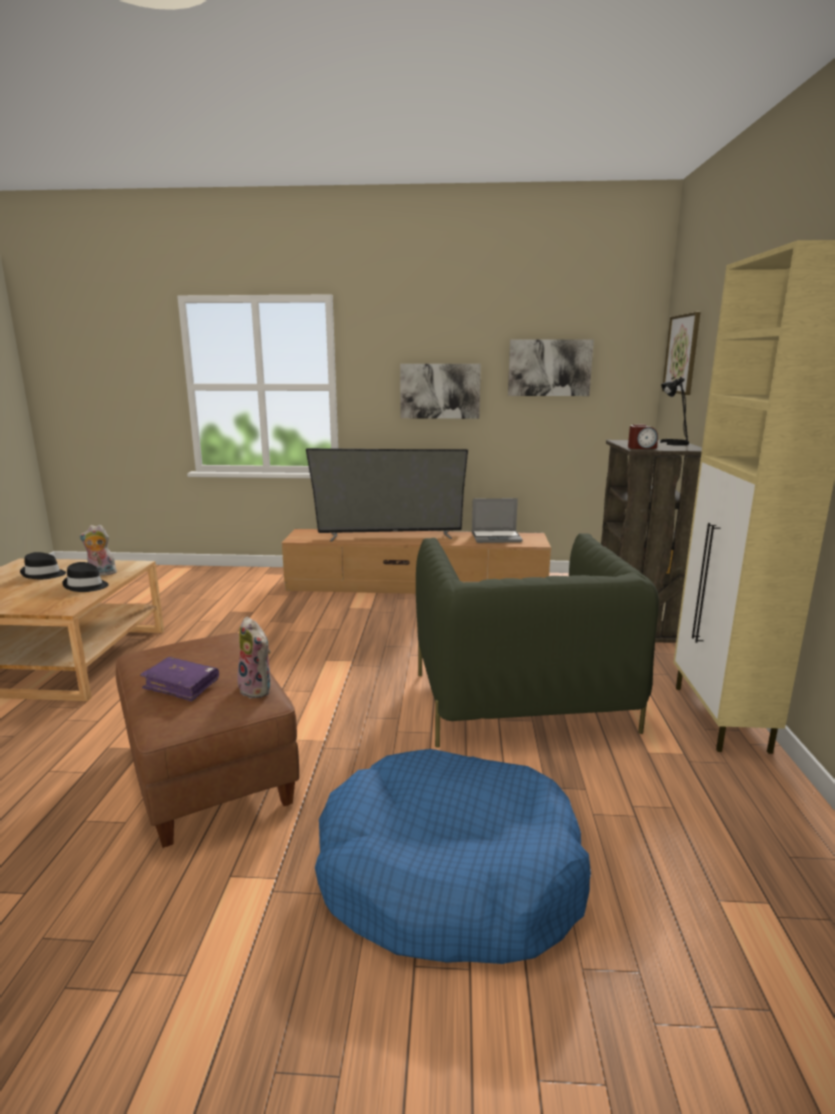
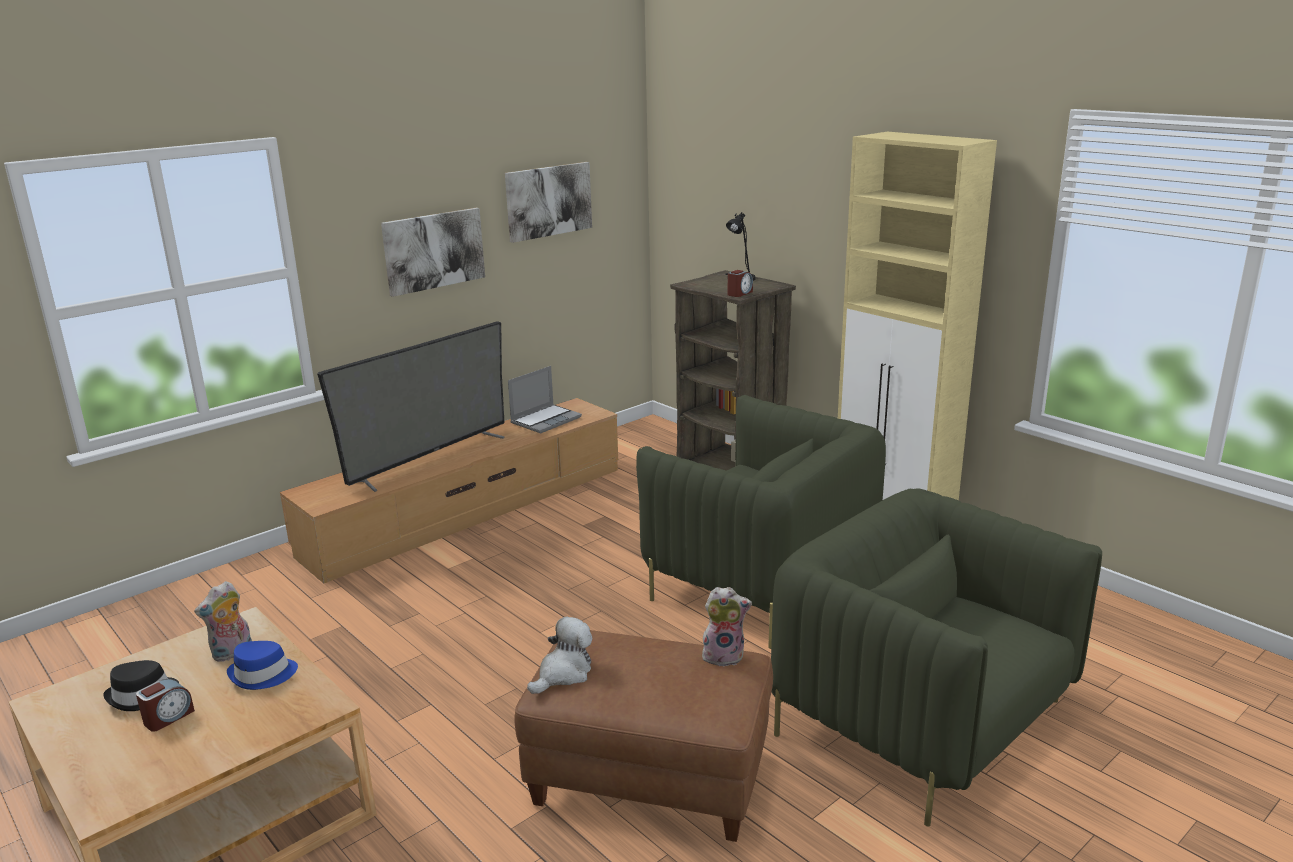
camera: 45 degrees left, 5 degrees up
black hat [62,562,108,592] -> blue hat [227,641,298,690]
purple book [140,657,219,702] -> none
blue dog bed [315,749,591,964] -> green armchair [771,488,1102,826]
picture [662,312,700,395] -> none
none -> alarm clock [136,679,195,732]
none -> plush toy [527,616,592,694]

